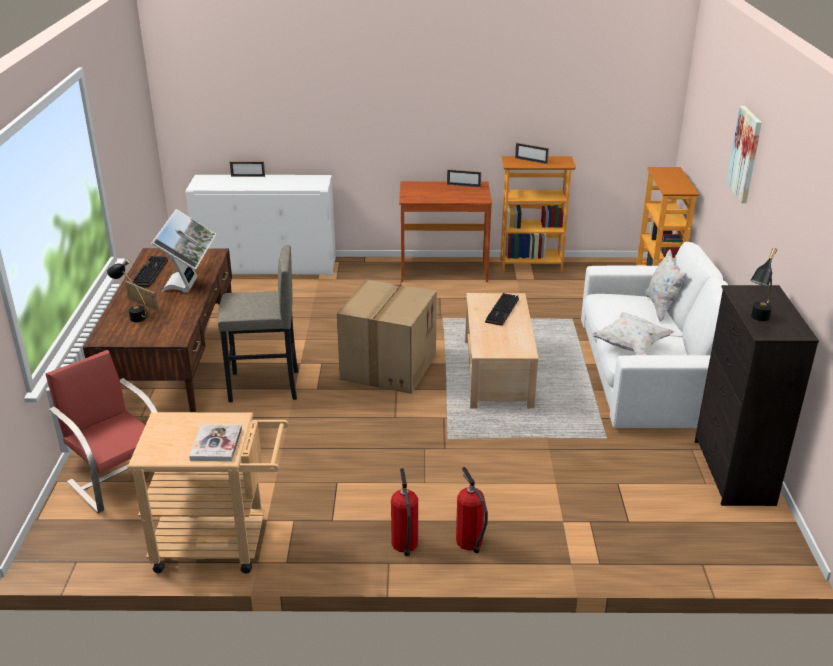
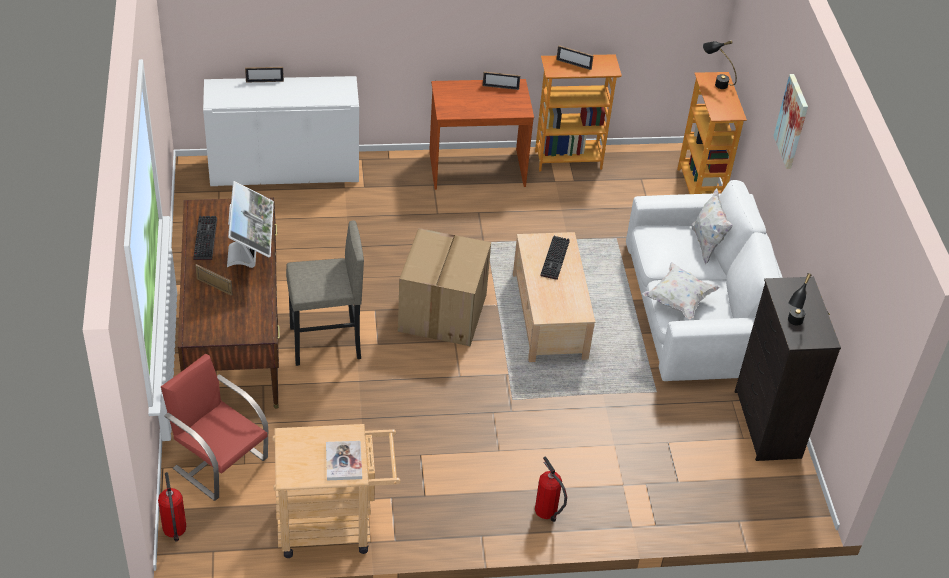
camera: 10 degrees left, 15 degrees up
black table lamp [107,259,148,322] -> black table lamp moved to [703,40,737,89]
fire extinguisher [391,468,418,556] -> fire extinguisher moved to [158,472,186,541]

